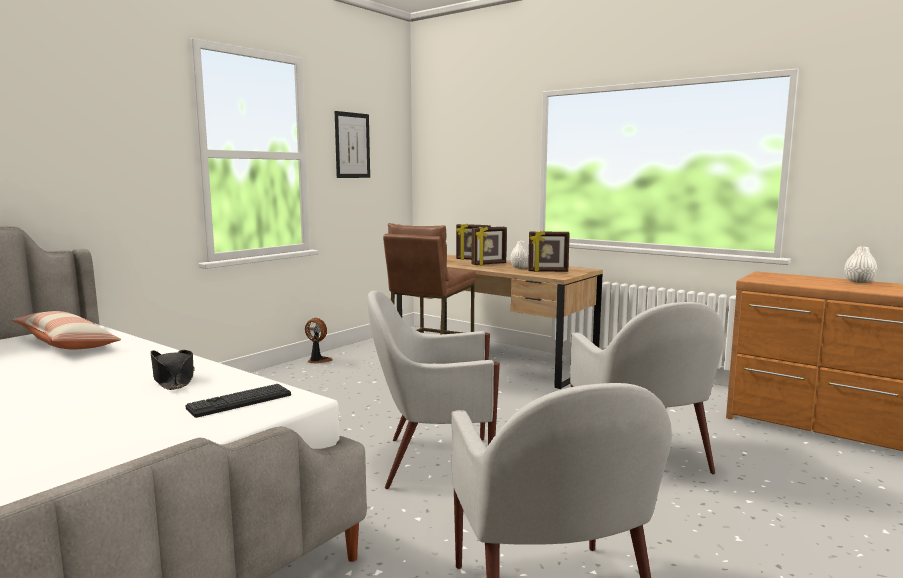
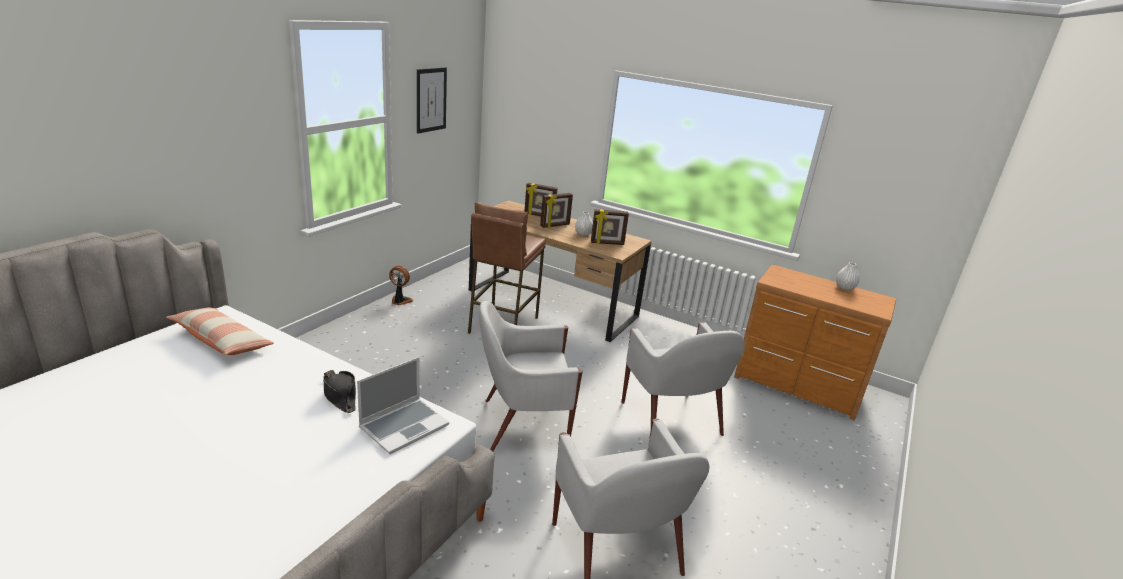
camera: 10 degrees left, 15 degrees up
keyboard [185,384,291,418] -> laptop [357,357,449,454]

